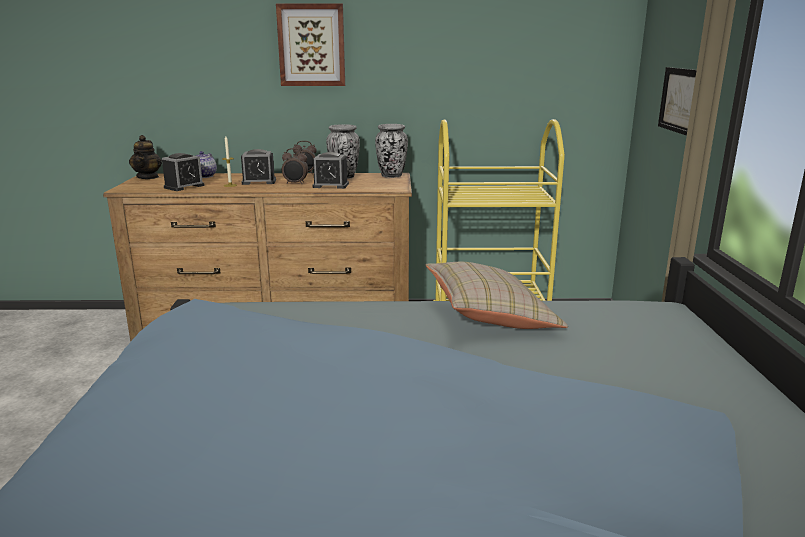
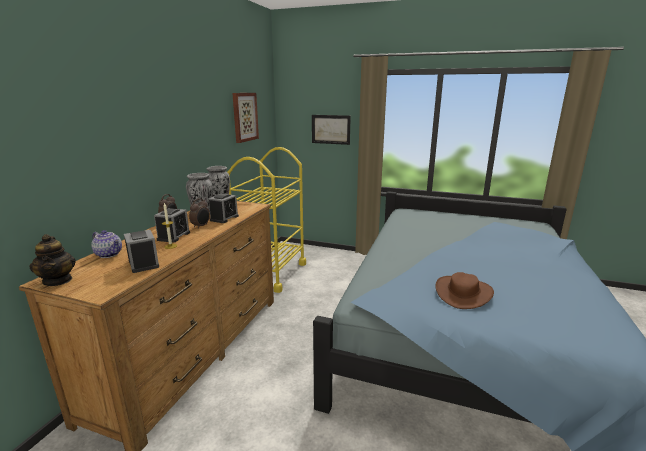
camera: 70 degrees left, 0 degrees up
teapot [129,135,162,179] -> teapot turned 45 degrees clockwise [29,234,76,286]
picture [276,4,345,86] -> picture moved to [232,93,259,143]
beige pillow [426,262,568,329] -> none
none -> brown hat [436,272,494,309]

